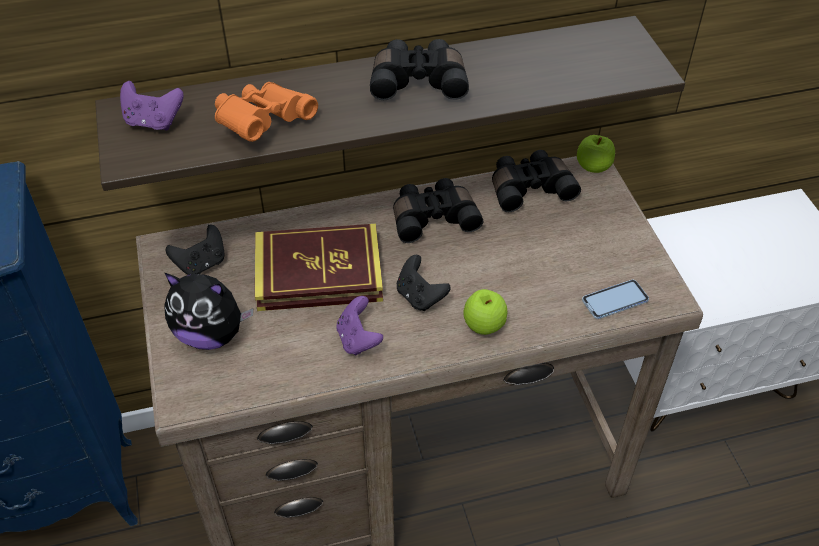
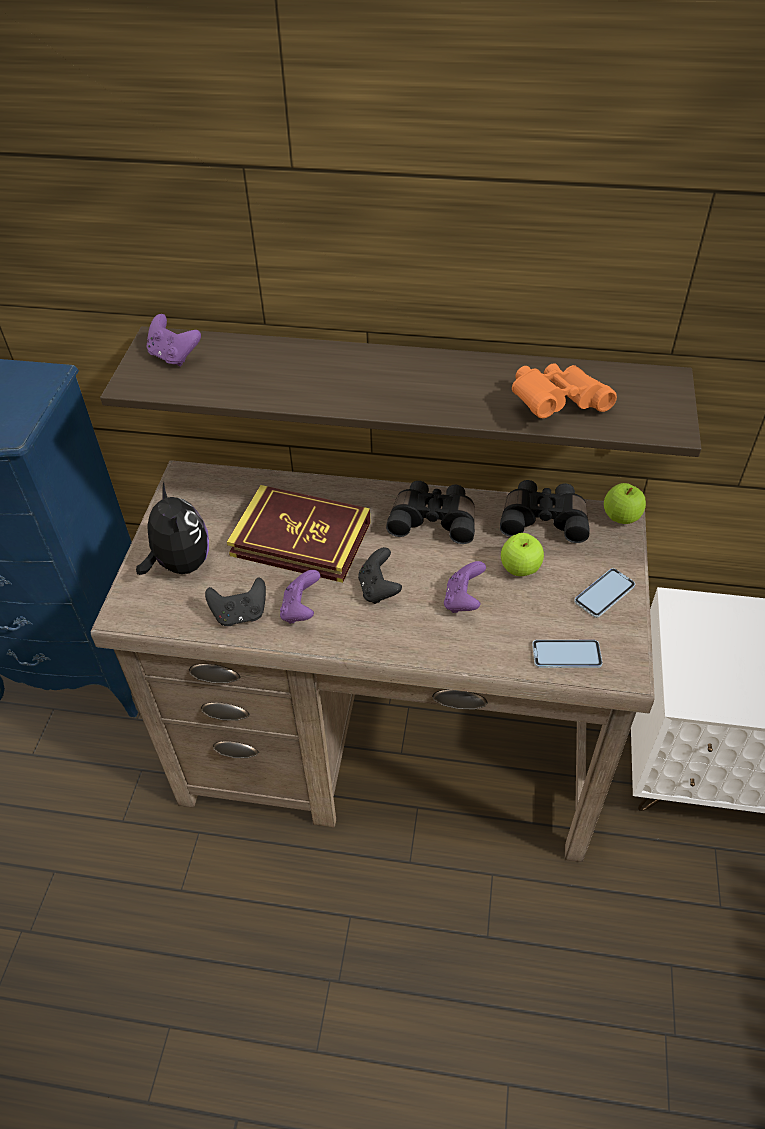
camera: 25 degrees right, 0 degrees up
plush toy [164,273,253,350] -> plush toy turned 150 degrees counterclockwise [136,482,209,575]
black game controller [166,225,225,275] -> black game controller moved to [205,578,266,626]
orange binoculars [215,82,318,142] -> orange binoculars moved to [512,363,617,418]
black binoculars [370,39,469,100] -> none
apple [463,289,508,335] -> apple moved to [501,533,544,576]
none -> purple game controller [444,561,486,613]
none -> phone [574,568,635,618]

